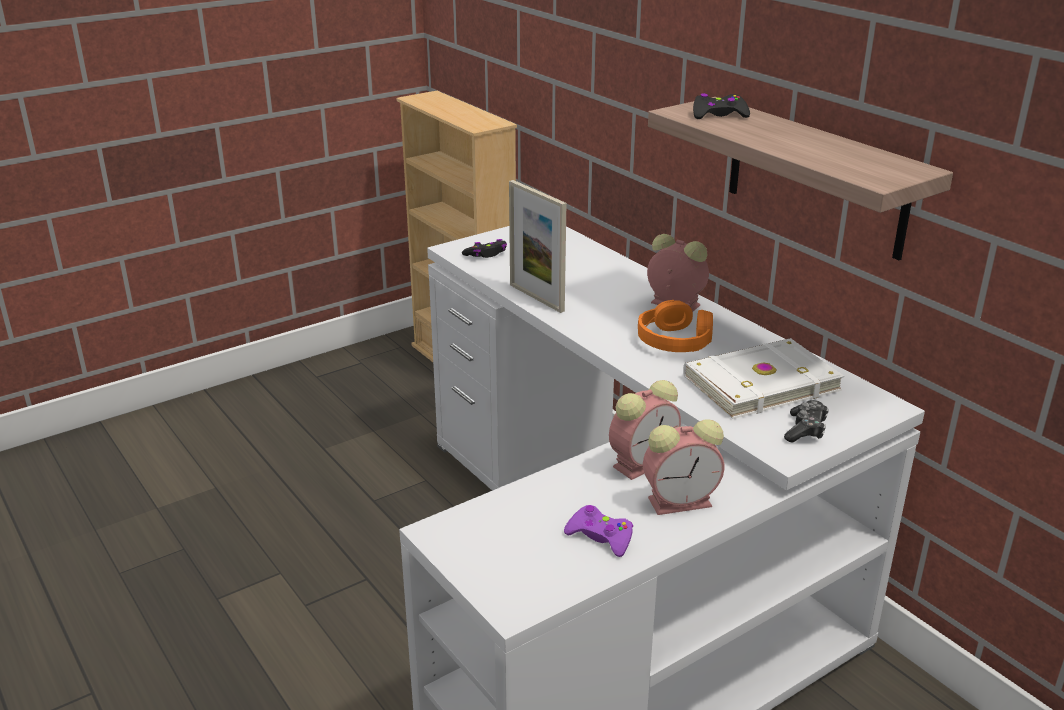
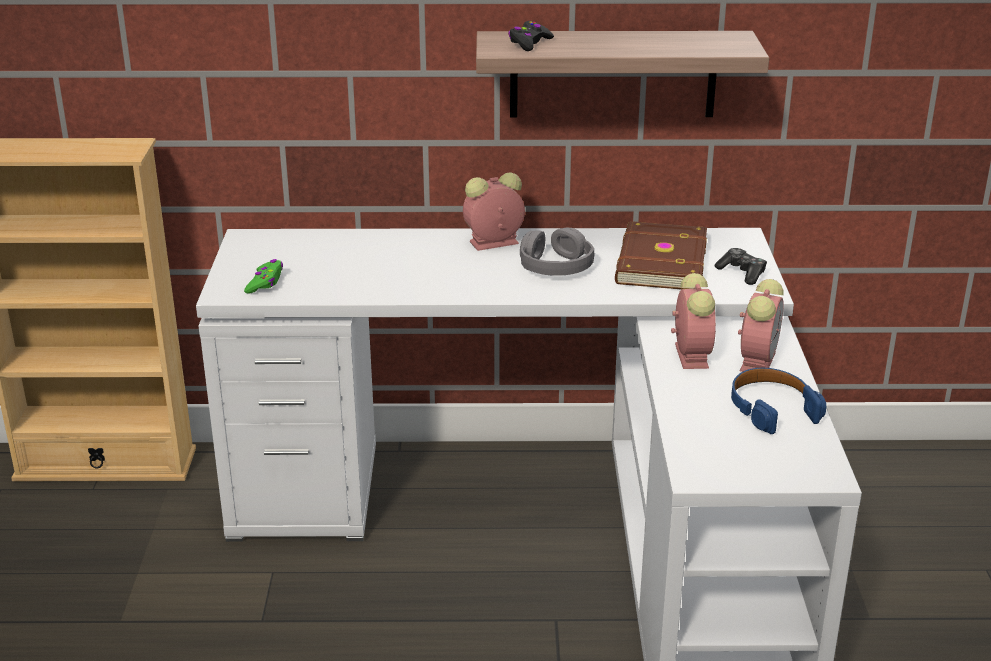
camera: 55 degrees left, 0 degrees up
black game controller [462,239,507,258] -> green game controller [244,259,283,294]
picture frame [509,180,566,313] -> none
purple game controller [564,505,633,557] -> blue headphones [731,368,826,434]
orange headphones [638,300,713,352] -> grey headphones [520,227,594,276]
white book [683,338,844,419] -> brown book [615,221,707,289]

